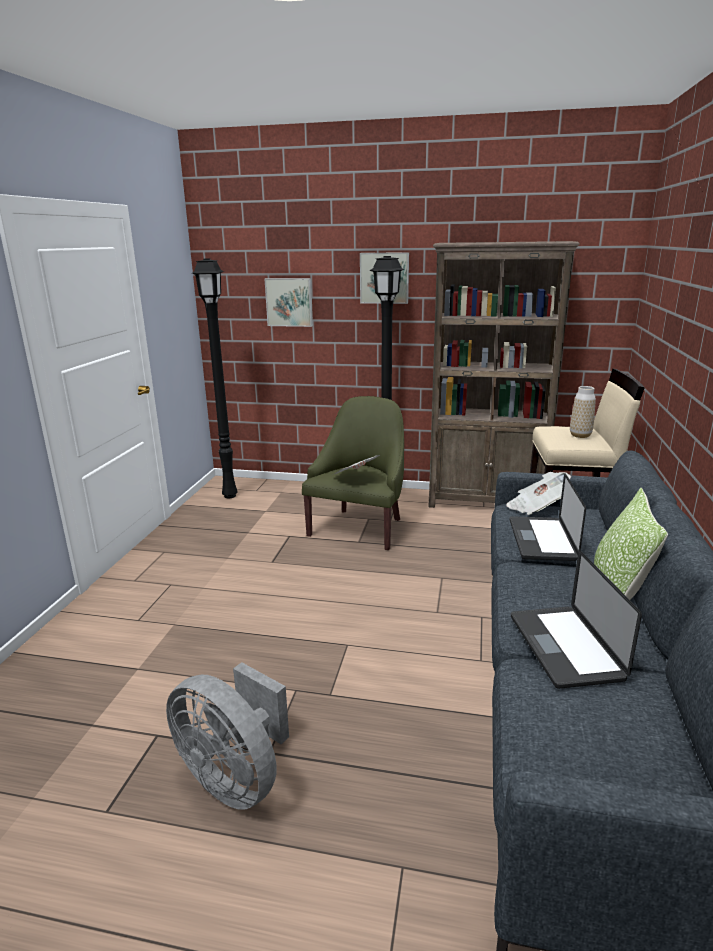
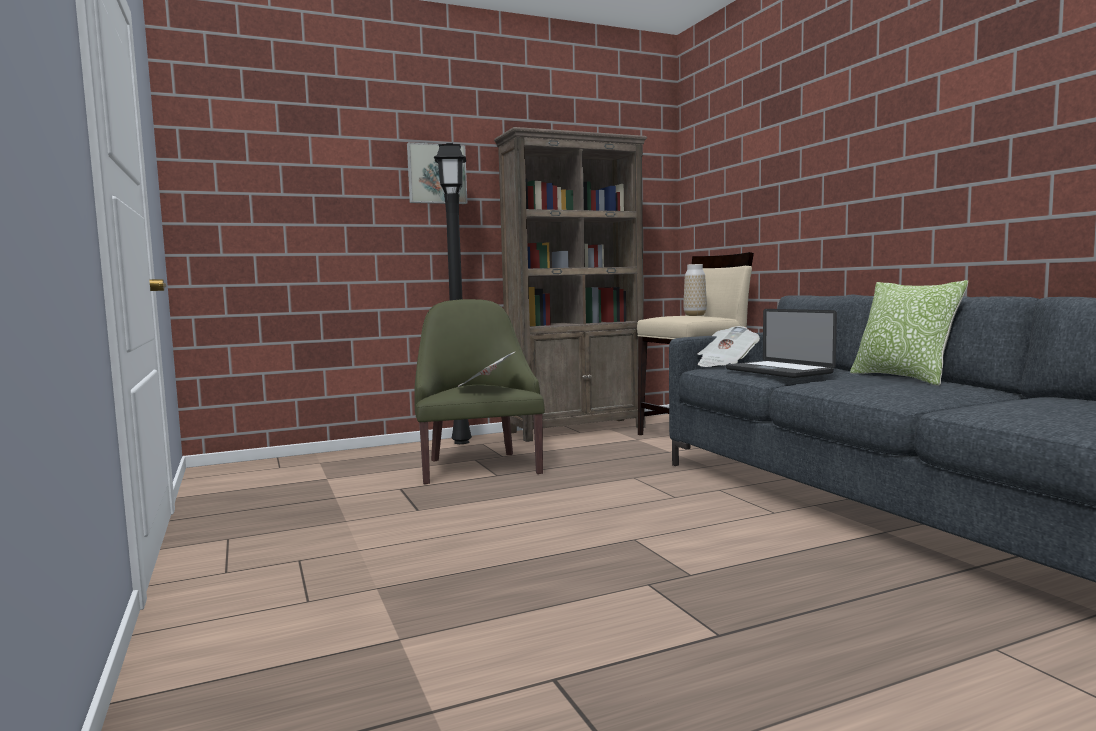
camera: 35 degrees left, 15 degrees down
grey fan [166,662,289,810] -> none
black floor lamp [192,258,238,498] -> none
picture [265,278,313,327] -> none
laptop [511,551,642,689] -> none

